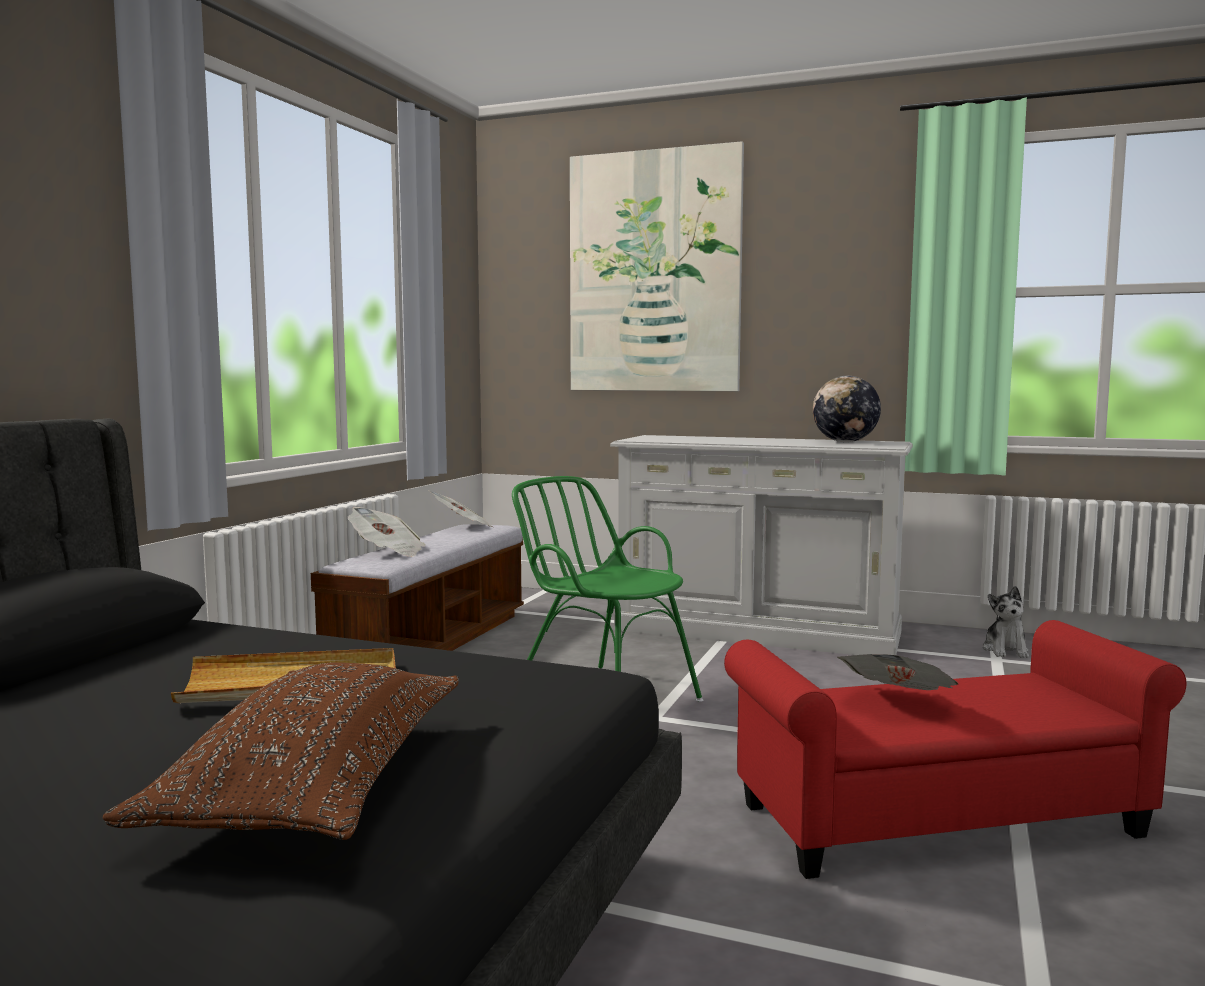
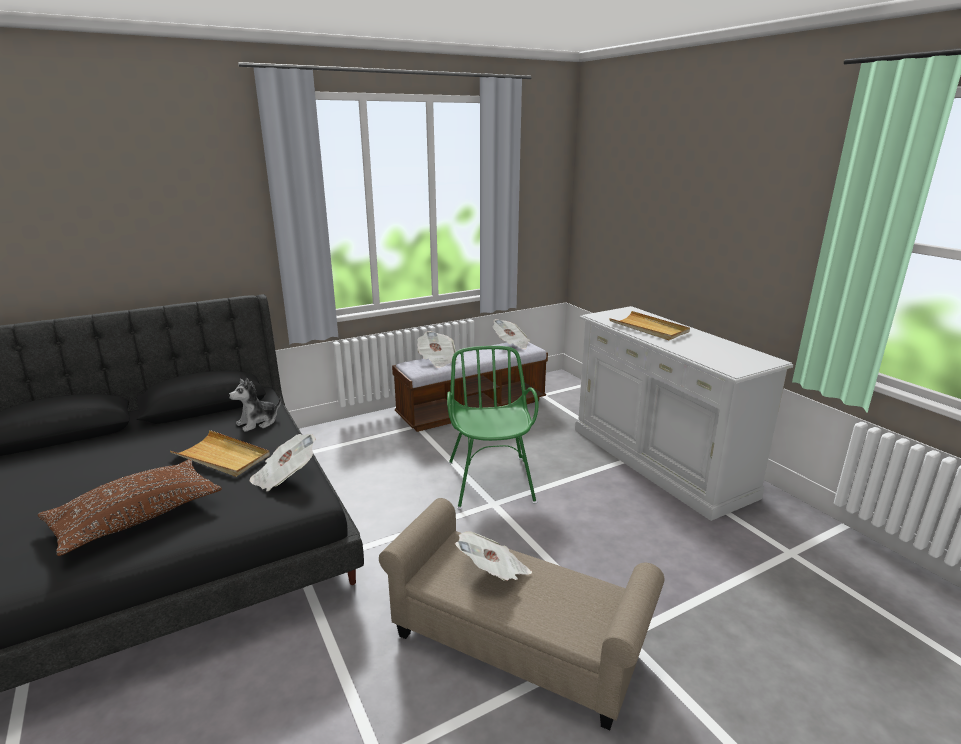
camera: 40 degrees right, 15 degrees up
picture [570,141,744,391] -> none
red ottoman [724,620,1186,879] -> beige ottoman [379,498,665,730]
globe [813,376,881,442] -> none
plush toy [983,586,1029,658] -> plush toy moved to [229,377,281,432]
none -> newspaper [250,434,316,491]
none -> beige tray [609,311,690,340]

